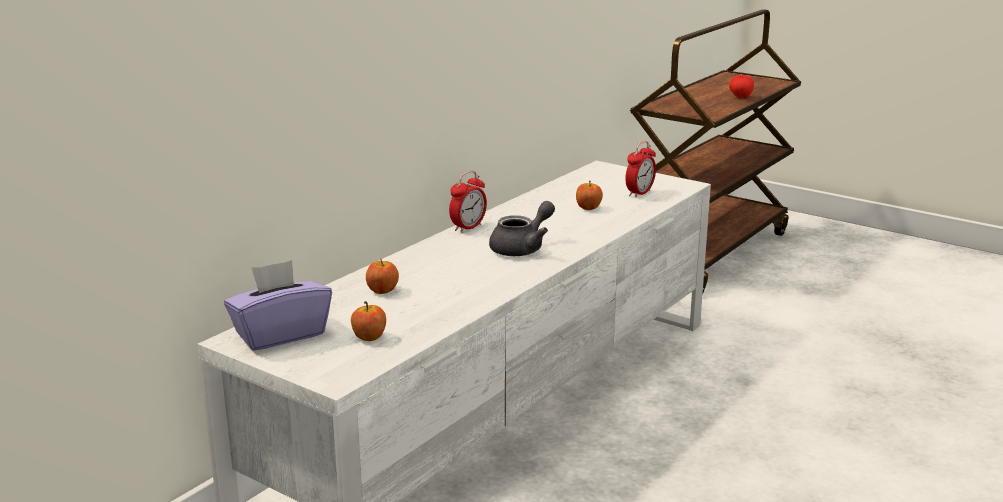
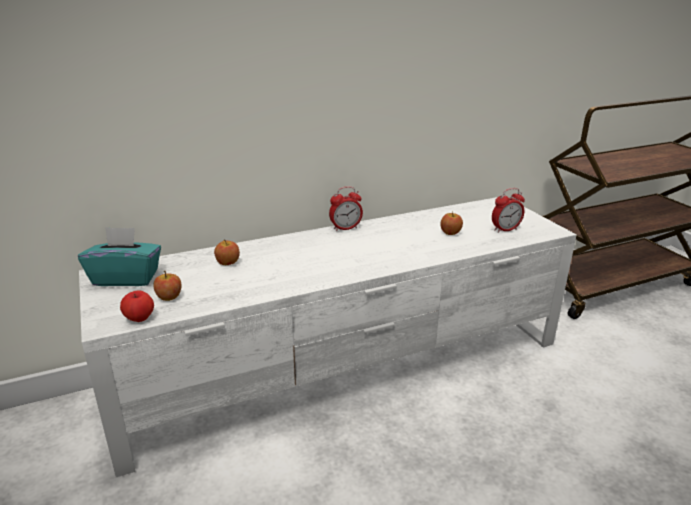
camera: 30 degrees right, 5 degrees up
purple tissue box [224,260,332,351] -> turquoise tissue box [78,227,161,286]
grey teapot [489,201,555,256] -> none
apple [729,75,754,98] -> apple moved to [120,290,154,322]

